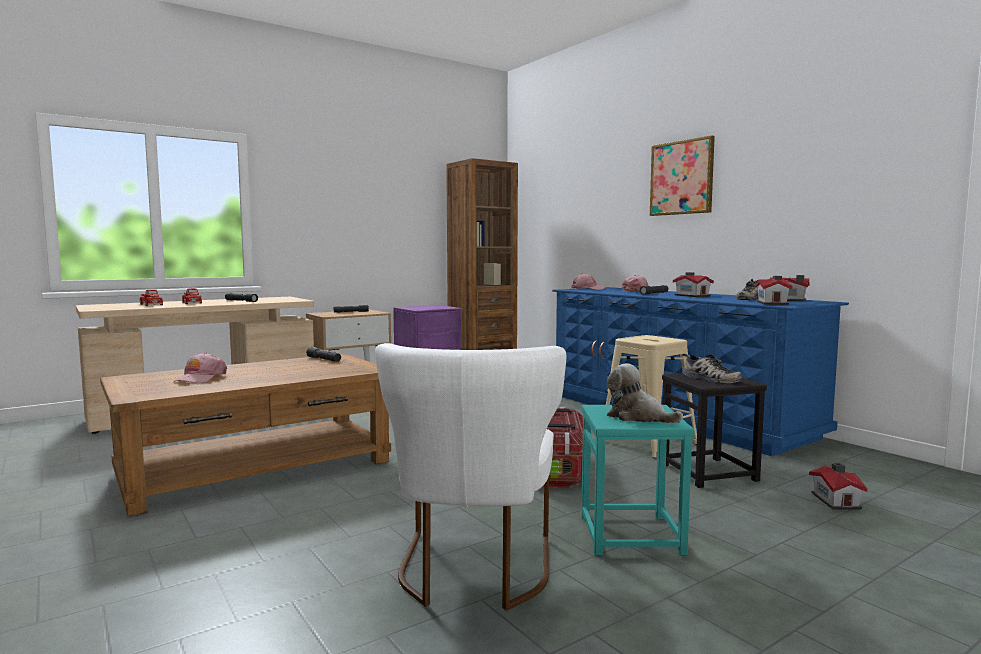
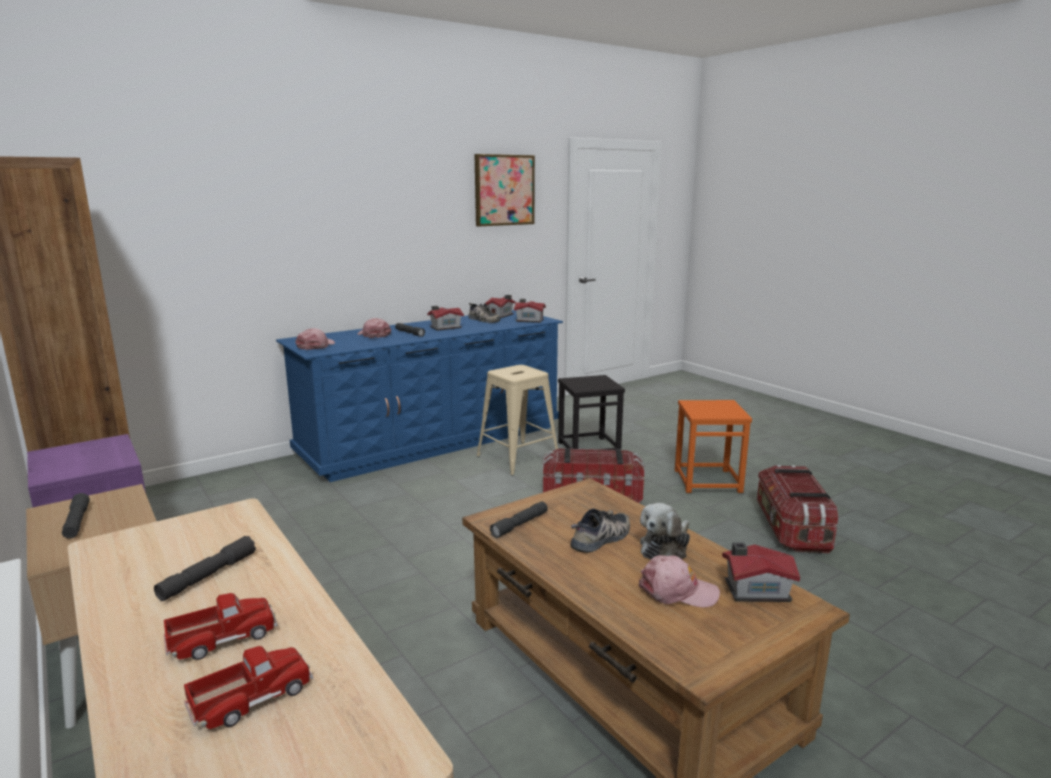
camera: 90 degrees left, 10 degrees up
white chair [375,343,566,611] -> storage box [757,465,838,553]
turquoise stool [581,405,695,555] -> orange stool [675,400,752,493]
plush toy [606,363,683,423] -> plush toy moved to [640,503,690,559]
picture [650,135,715,216] -> picture moved to [474,154,535,226]
shoe [682,354,742,383] -> shoe moved to [571,508,630,553]
toy house [809,463,868,510] -> toy house moved to [722,542,800,602]

